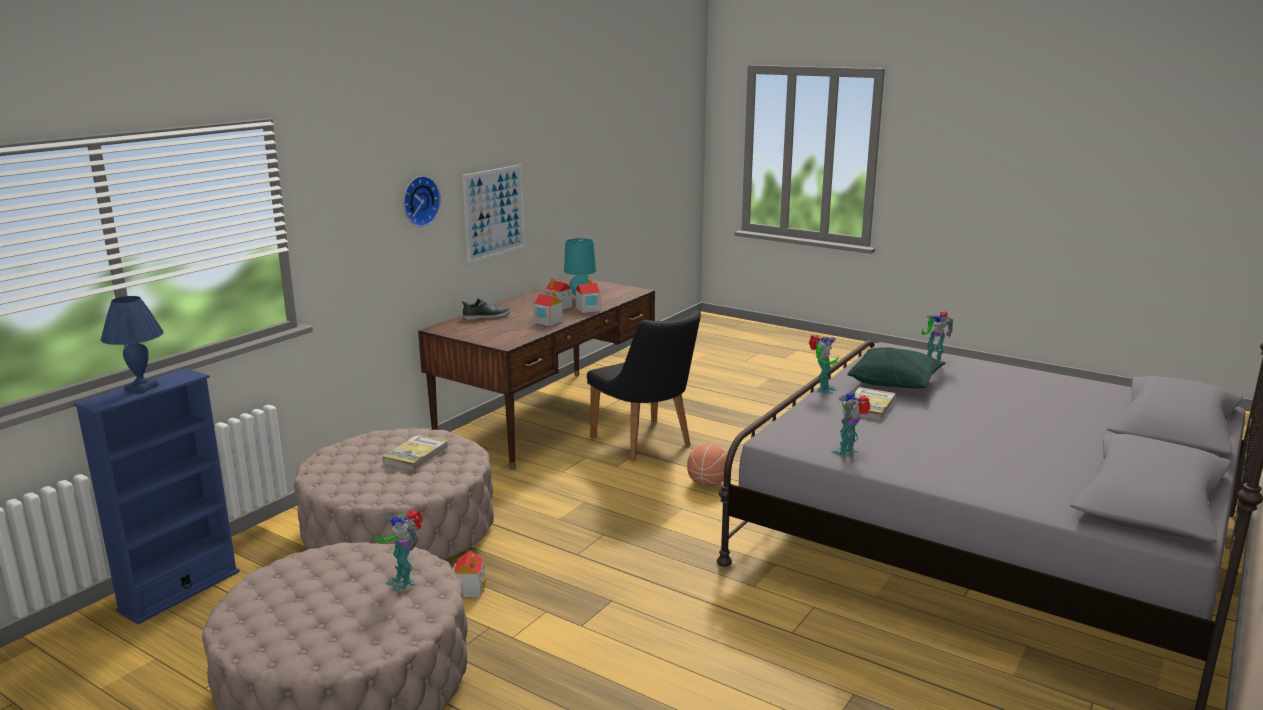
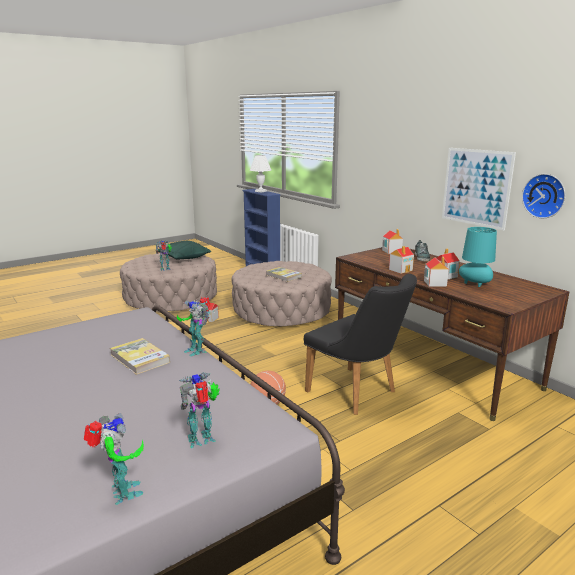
camera: 110 degrees right, 0 degrees up
blue table lamp [101,296,164,393] -> white table lamp [250,155,271,192]
wall clock [403,176,441,227] -> wall clock moved to [522,174,566,218]
black chair [587,310,701,461] -> black chair turned 120 degrees counterclockwise [304,274,417,415]
toy robot [831,391,871,459] -> toy robot moved to [84,413,144,505]
green pillow [847,347,946,389] -> green pillow moved to [158,241,212,259]
none -> toy house [382,229,403,254]

